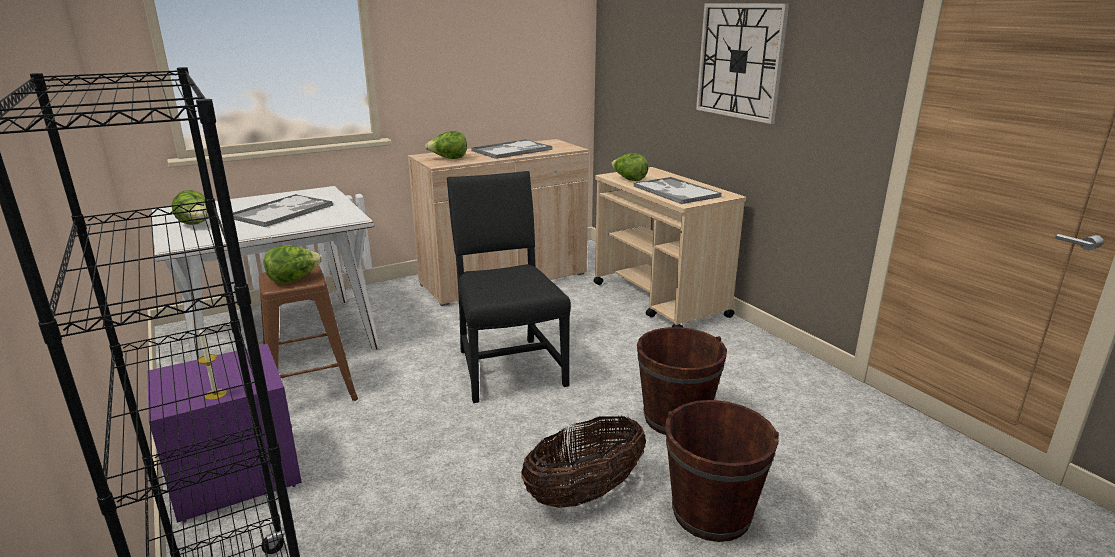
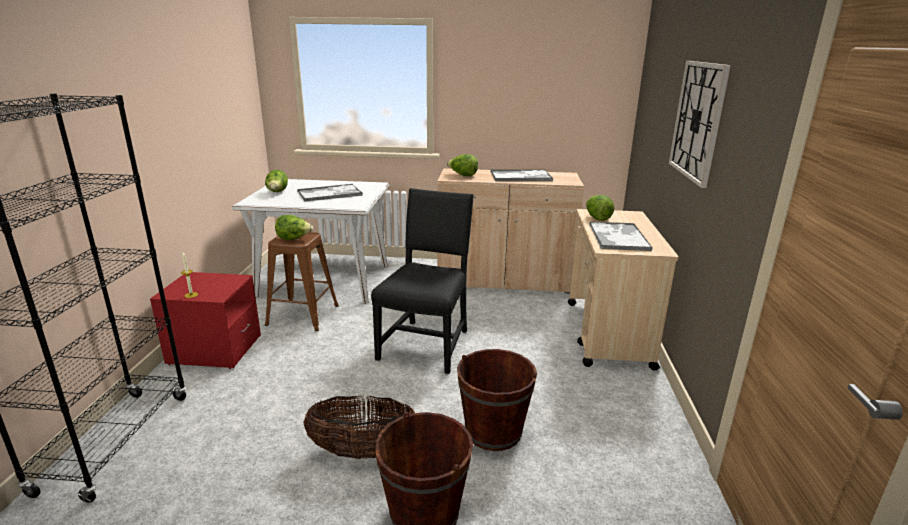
camera: 35 degrees right, 0 degrees up
purple nightstand [147,344,302,523] -> red nightstand [150,272,261,369]

